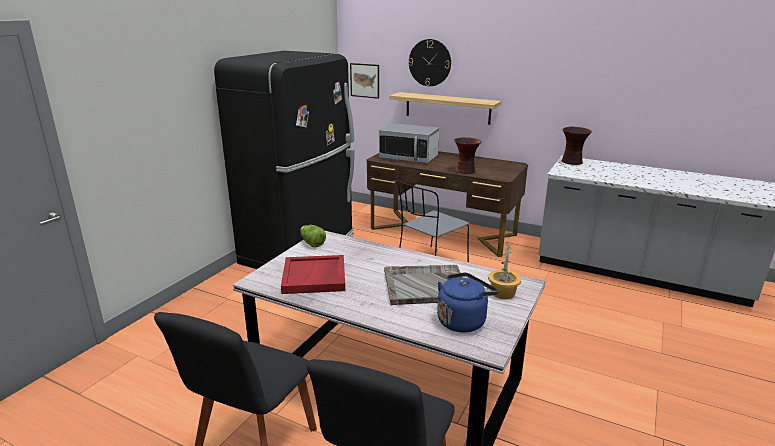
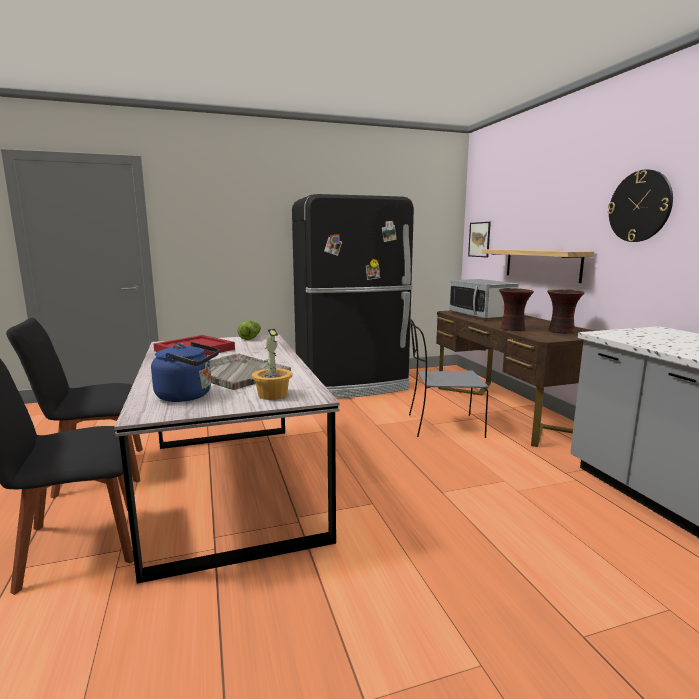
camera: 45 degrees right, 10 degrees down
wall clock [408,39,451,86] -> wall clock moved to [607,170,673,242]
vase [562,126,592,165] -> vase moved to [547,289,584,334]

